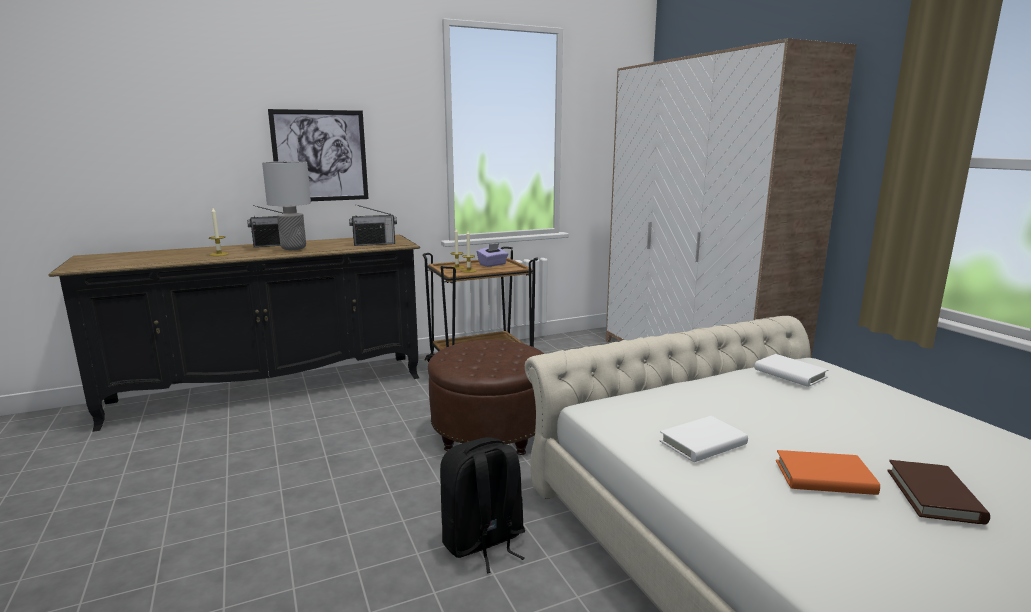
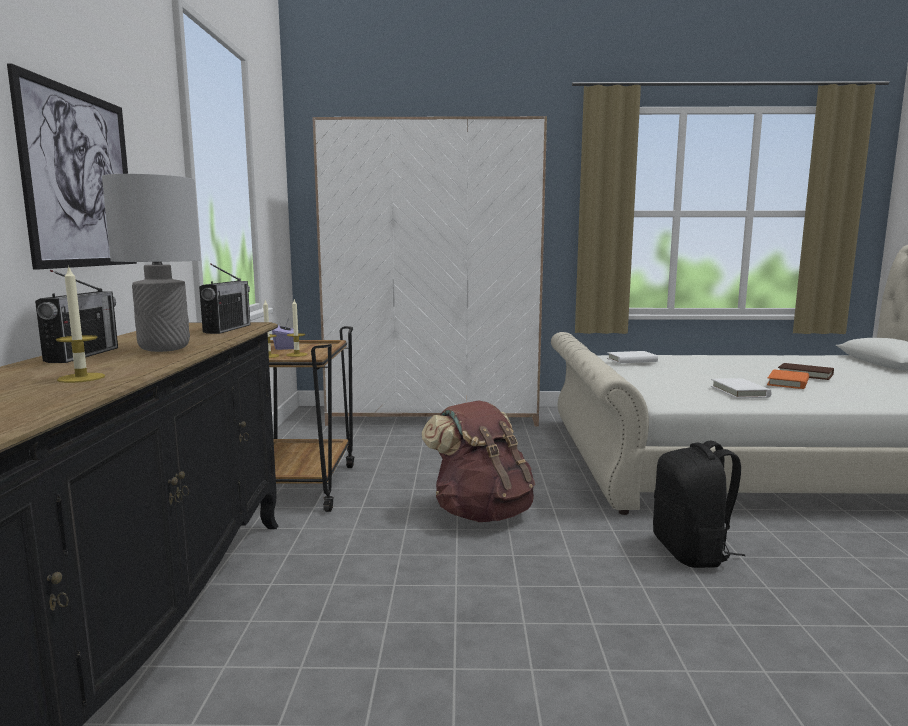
camera: 65 degrees left, 5 degrees down
brown ottoman [428,340,544,455] -> brown backpack [422,400,535,522]

